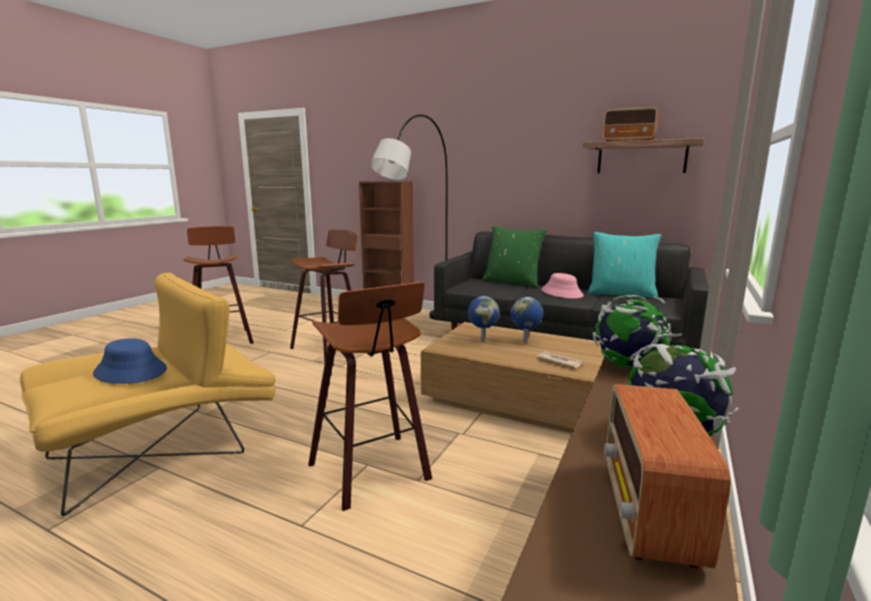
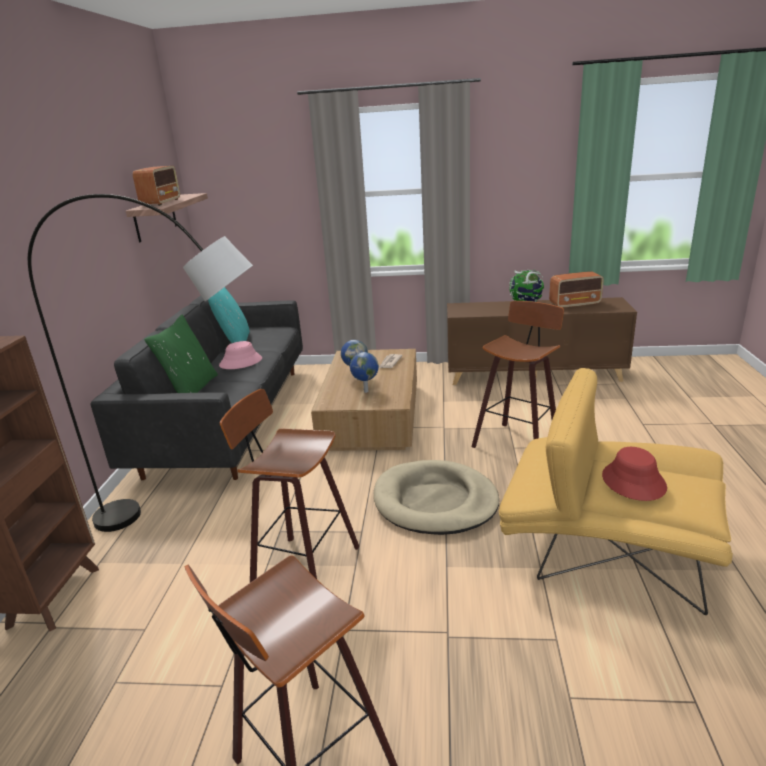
camera: 110 degrees left, 10 degrees up
blue hat [93,338,167,384] -> red hat [602,447,667,501]
globe [593,295,672,369] -> none
none -> beige dog bed [374,460,499,535]

